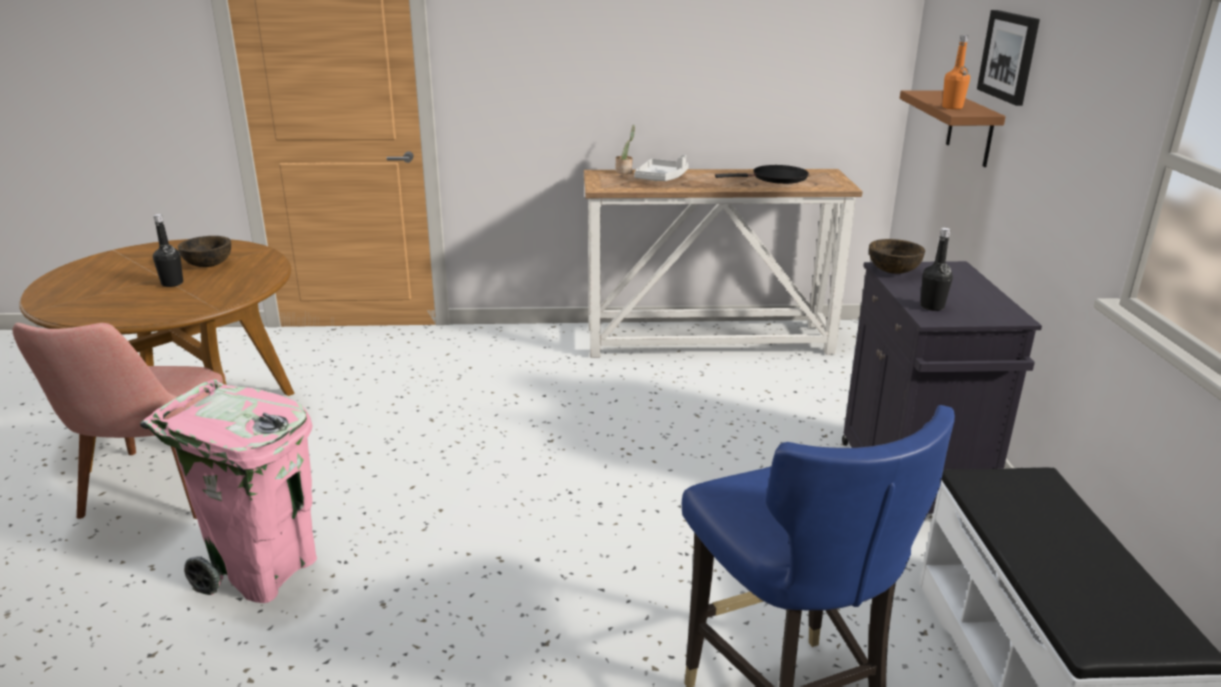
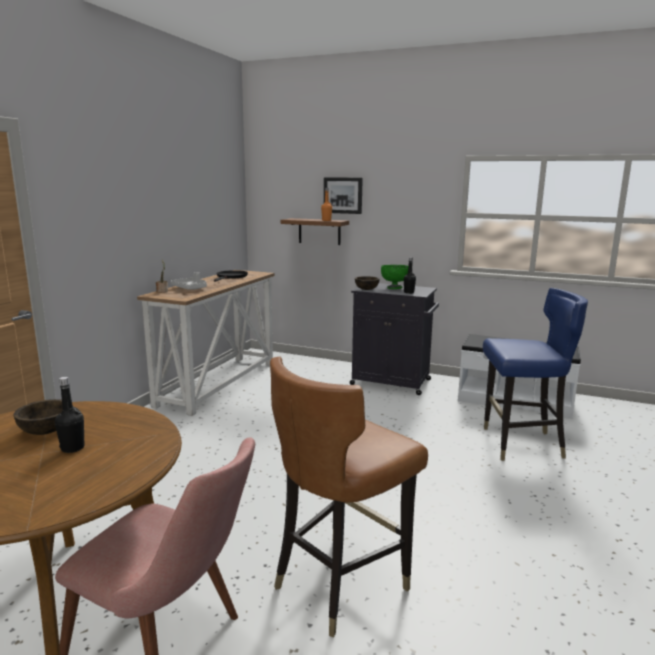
camera: 65 degrees left, 10 degrees down
pink trash can [140,379,317,603] -> brown chair [270,356,428,637]
none -> green bowl [381,265,408,289]

